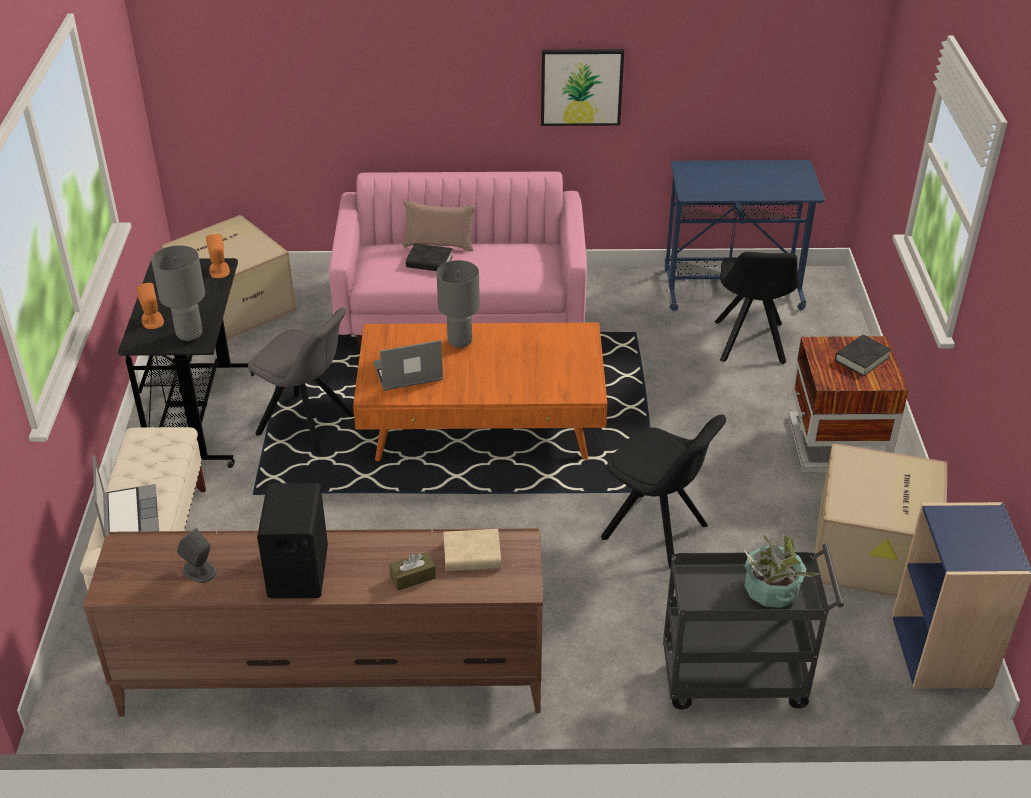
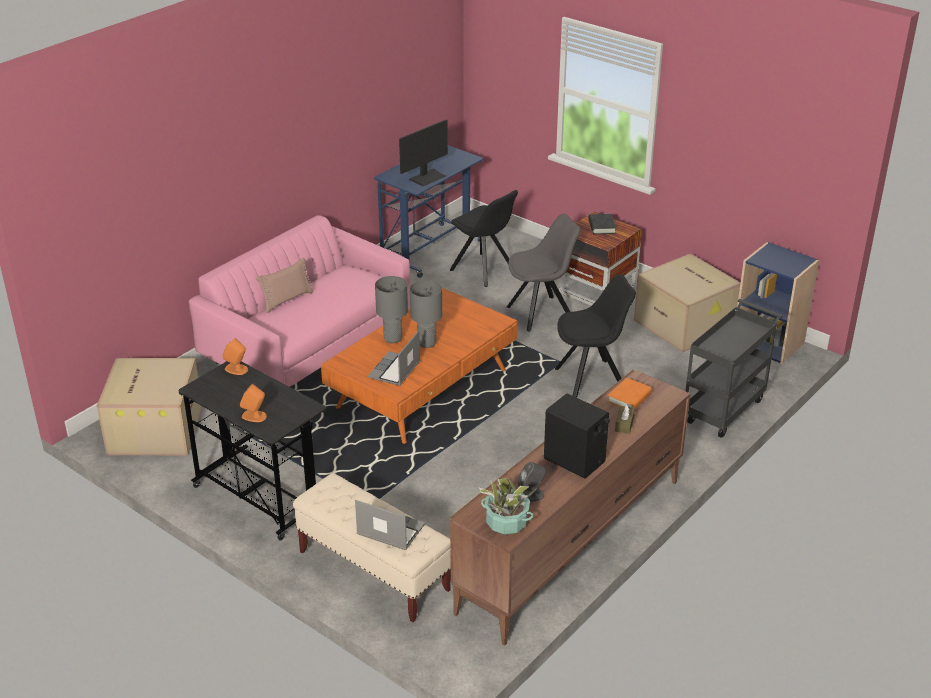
camera: 50 degrees left, 5 degrees down
grey table lamp [151,245,205,341] -> grey table lamp moved to [410,280,442,348]
grey chair [248,307,354,454] -> grey chair moved to [507,213,581,331]
black book [406,243,453,271] -> none
beige book [443,529,501,571] -> orange book [608,378,652,409]
picture [541,49,624,126] -> none
potted plant [744,531,822,608] -> potted plant moved to [479,478,538,535]
none -> monitor [399,120,448,186]

